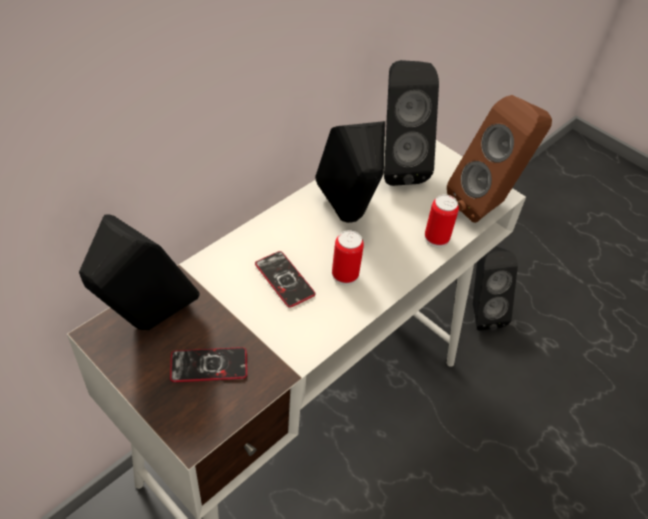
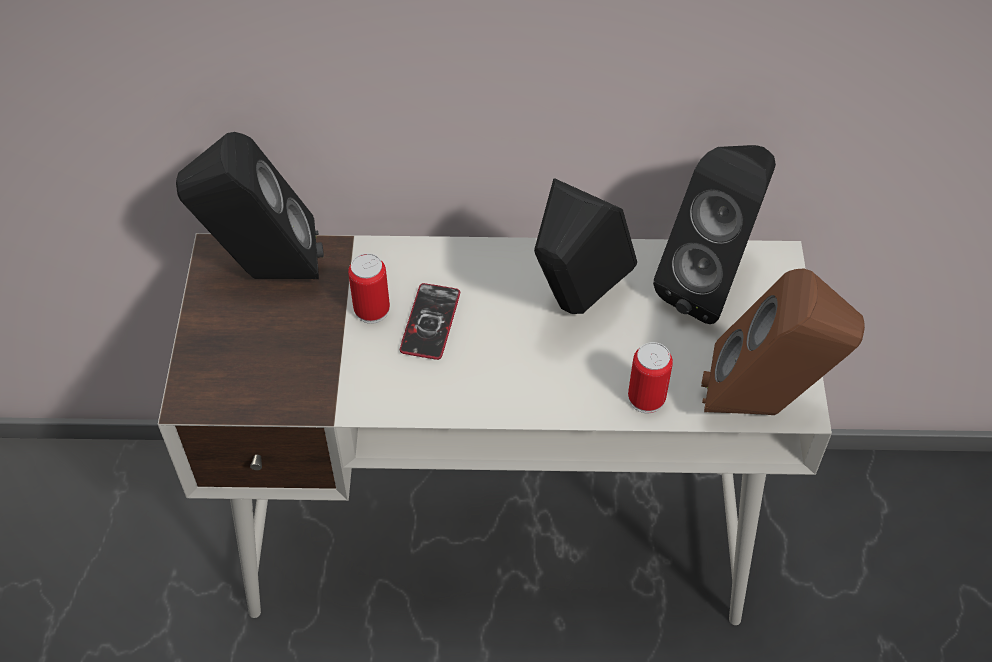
camera: 50 degrees right, 5 degrees up
phone [170,347,247,382] -> none
can [332,230,364,285] -> can moved to [348,253,390,324]
black speaker [473,246,518,331] -> none

